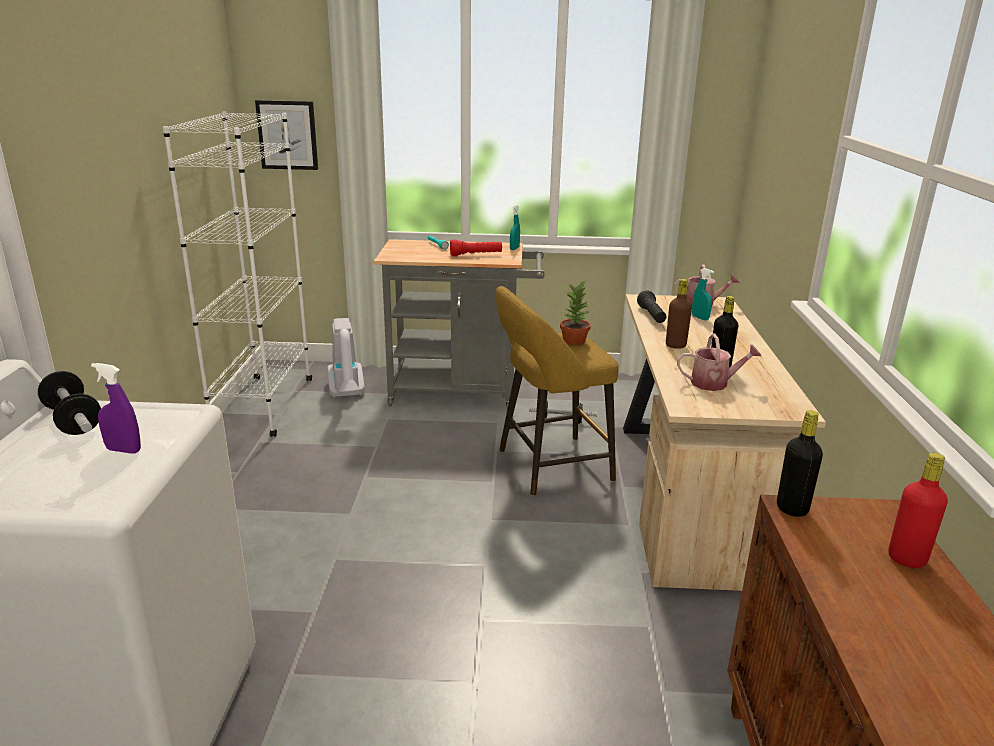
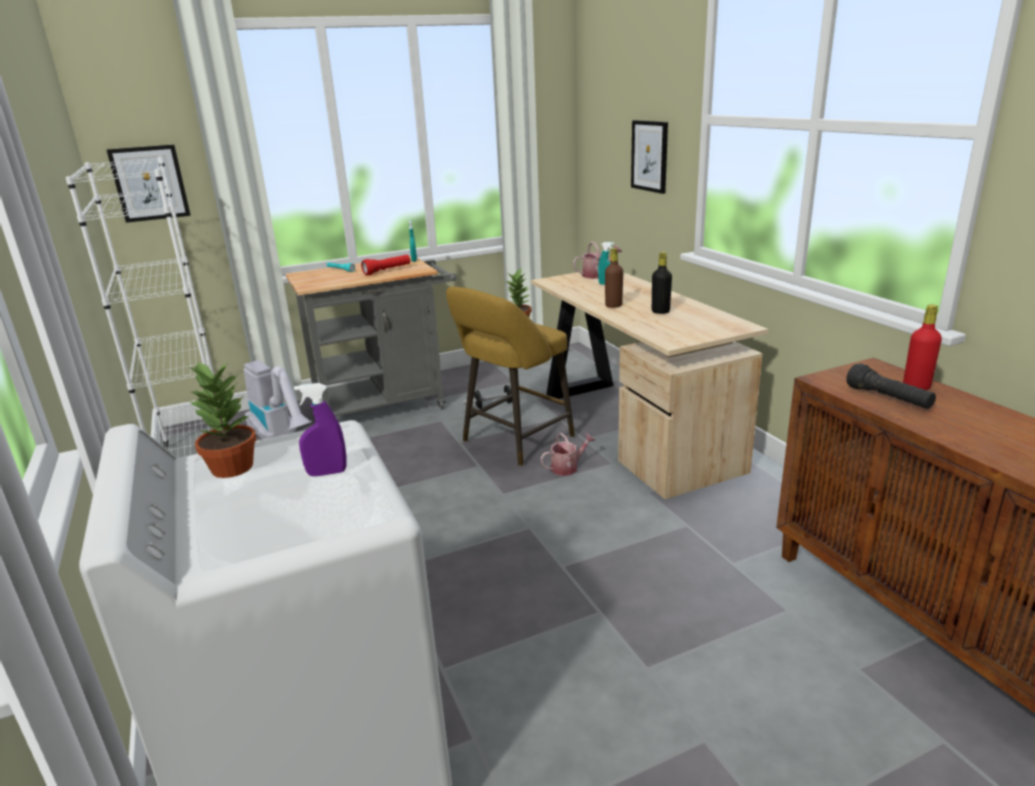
camera: 25 degrees left, 0 degrees up
dumbbell [38,371,101,435] -> potted plant [188,361,256,478]
black flashlight [637,290,666,323] -> black flashlight moved to [846,363,936,409]
watering can [677,334,761,391] -> watering can moved to [540,433,596,476]
black bottle [777,410,823,517] -> none
none -> picture [631,120,668,194]

